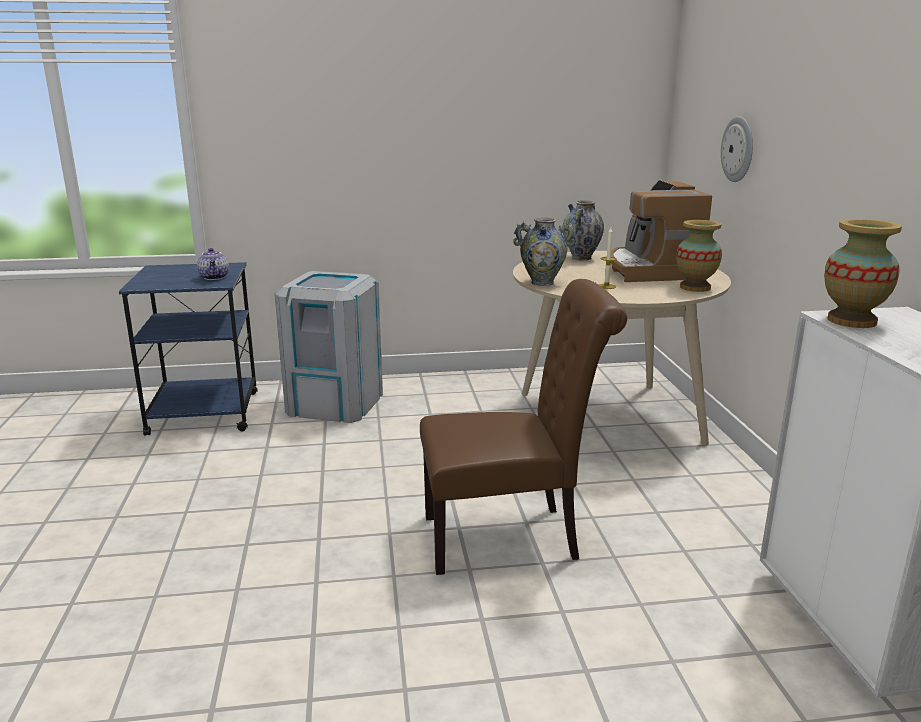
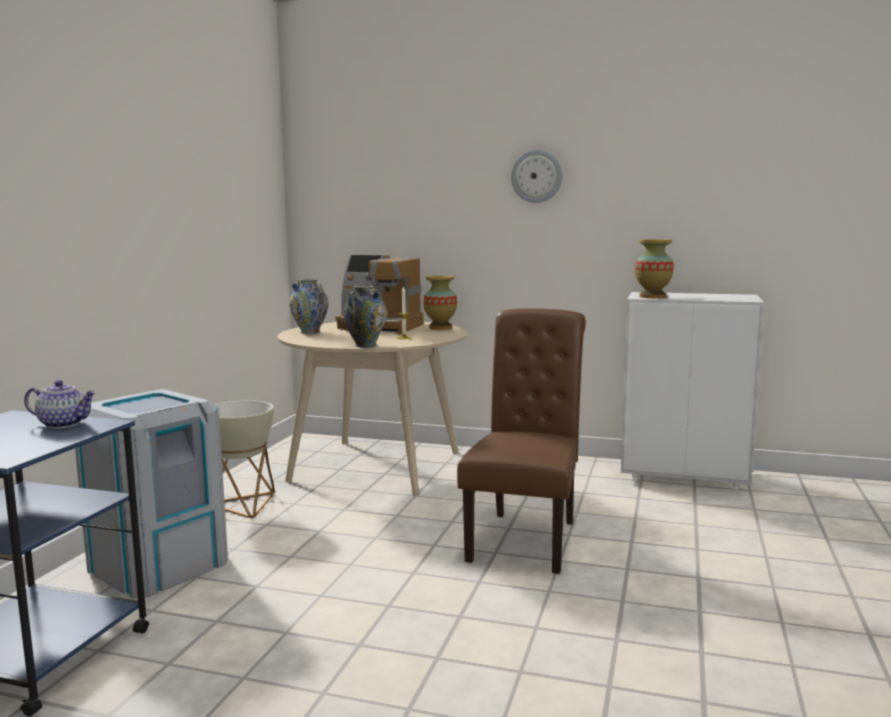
camera: 65 degrees left, 10 degrees down
wall clock [721,116,753,182] -> wall clock moved to [511,149,563,203]
none -> planter [214,400,275,518]

